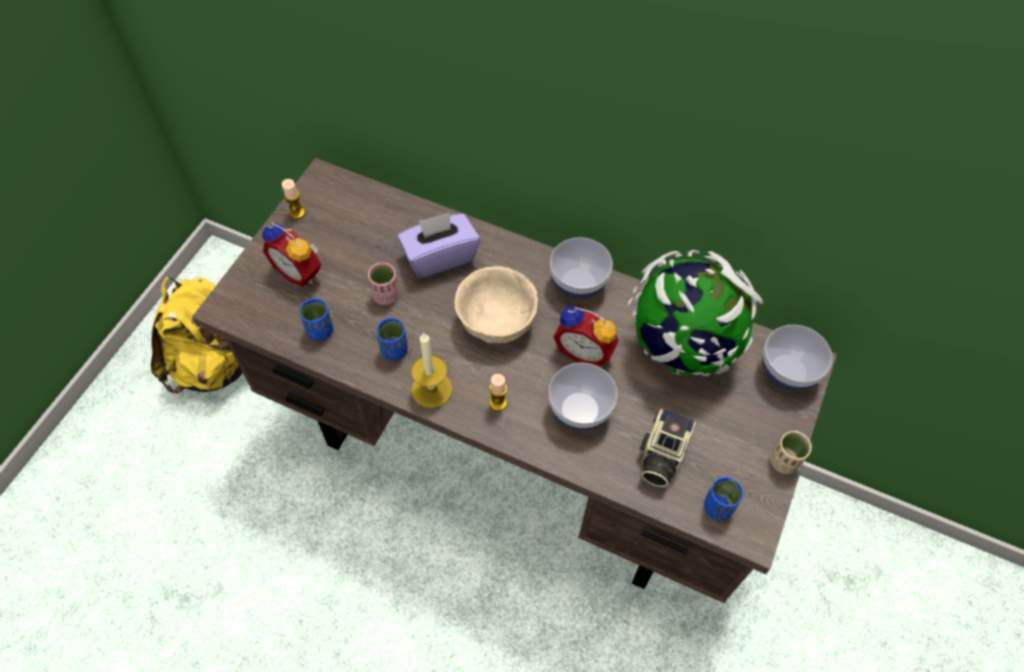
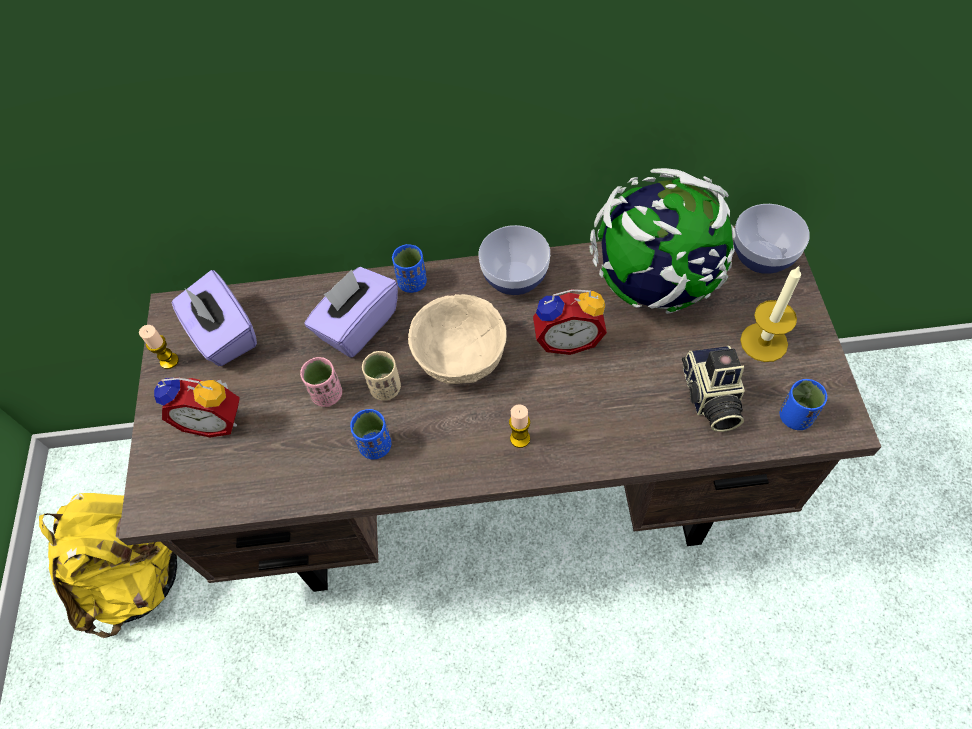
camera: 25 degrees left, 0 degrees up
blue cup [299,298,333,341] -> blue cup moved to [392,244,427,293]
candle [411,333,452,408] -> candle moved to [740,265,801,362]
bowl [549,363,617,431] -> none
beige cup [770,431,812,474] -> beige cup moved to [362,351,401,401]
none -> purple tissue box [172,270,257,366]

